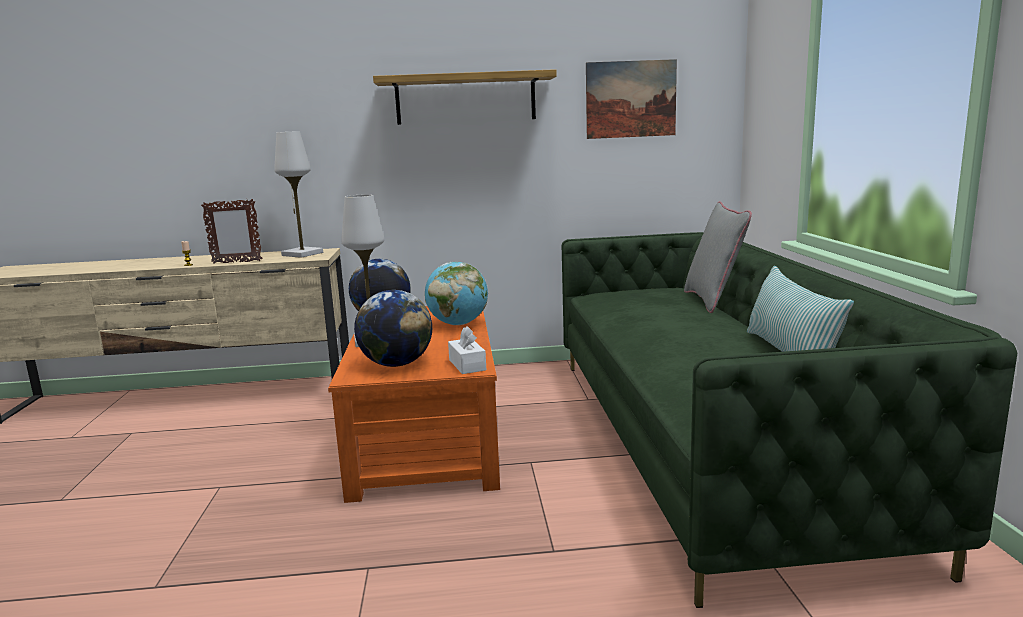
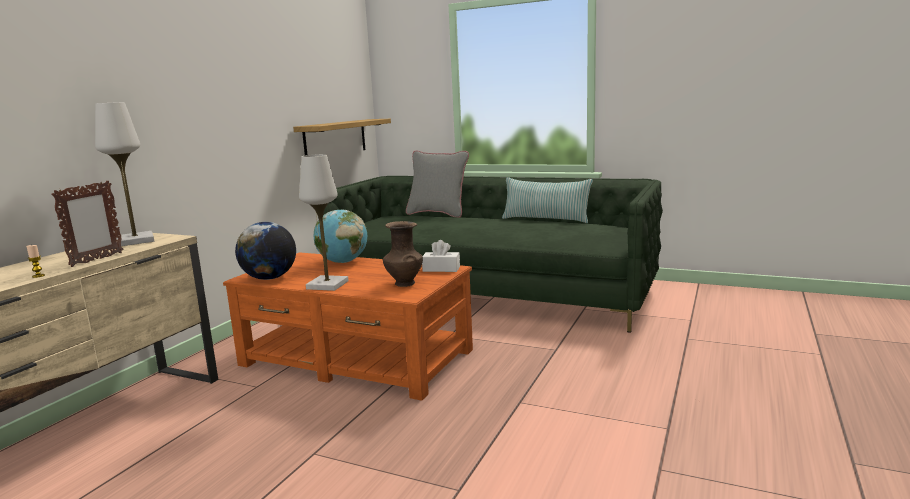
camera: 60 degrees left, 0 degrees up
globe [354,290,432,367] -> brown vase [383,221,423,287]
shelf [373,69,557,125] -> shelf moved to [293,119,391,155]
picture [586,59,677,139] -> none

